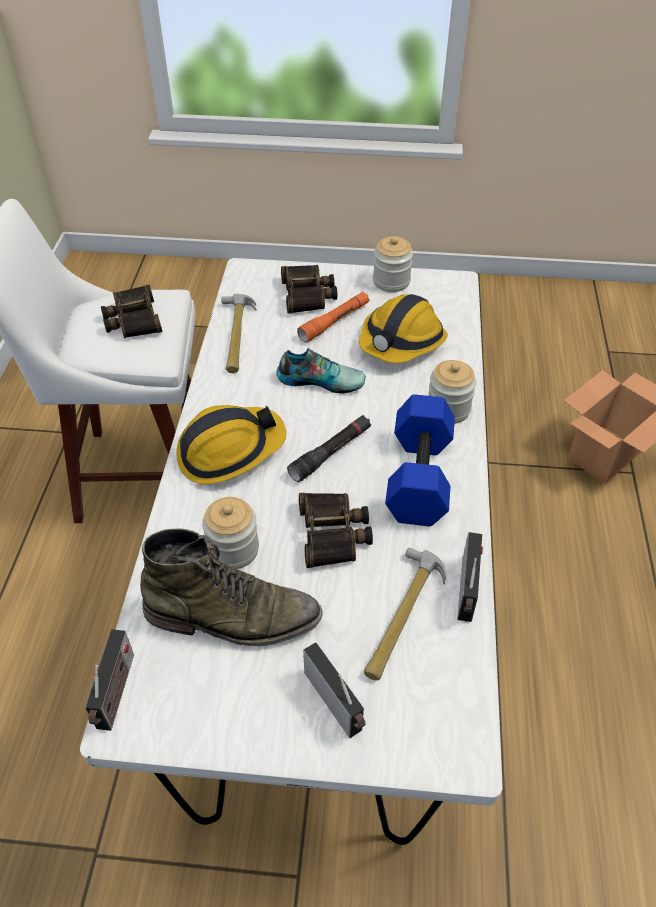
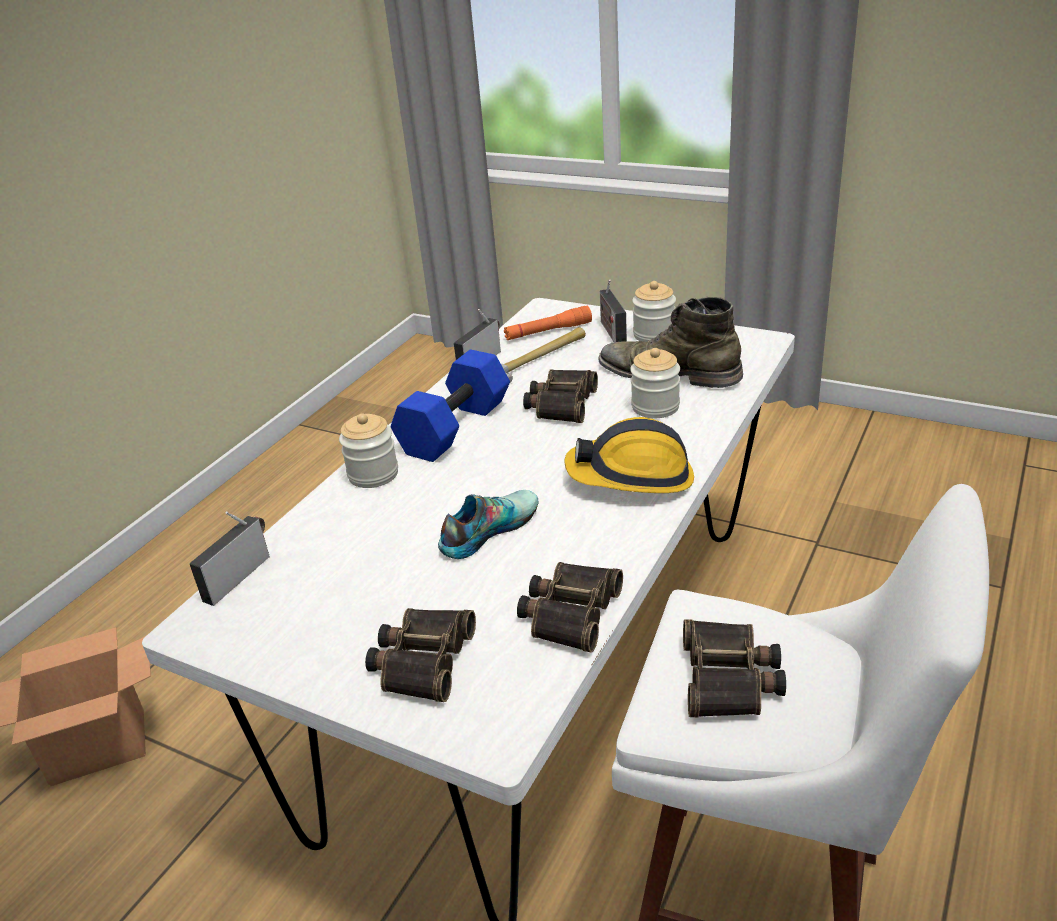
camera: 155 degrees left, 15 degrees down
radio [85,629,134,731] -> radio moved to [189,511,270,606]
hammer [221,294,257,373] -> binoculars [517,562,623,653]
shoe [276,348,366,394] -> shoe turned 105 degrees clockwise [438,490,538,559]
black flashlight [287,415,371,482] -> none
orange flashlight [297,292,369,342] -> orange flashlight moved to [504,306,592,340]
hard hat [359,294,447,363] -> none
jar [373,236,413,292] -> jar moved to [632,281,676,342]

